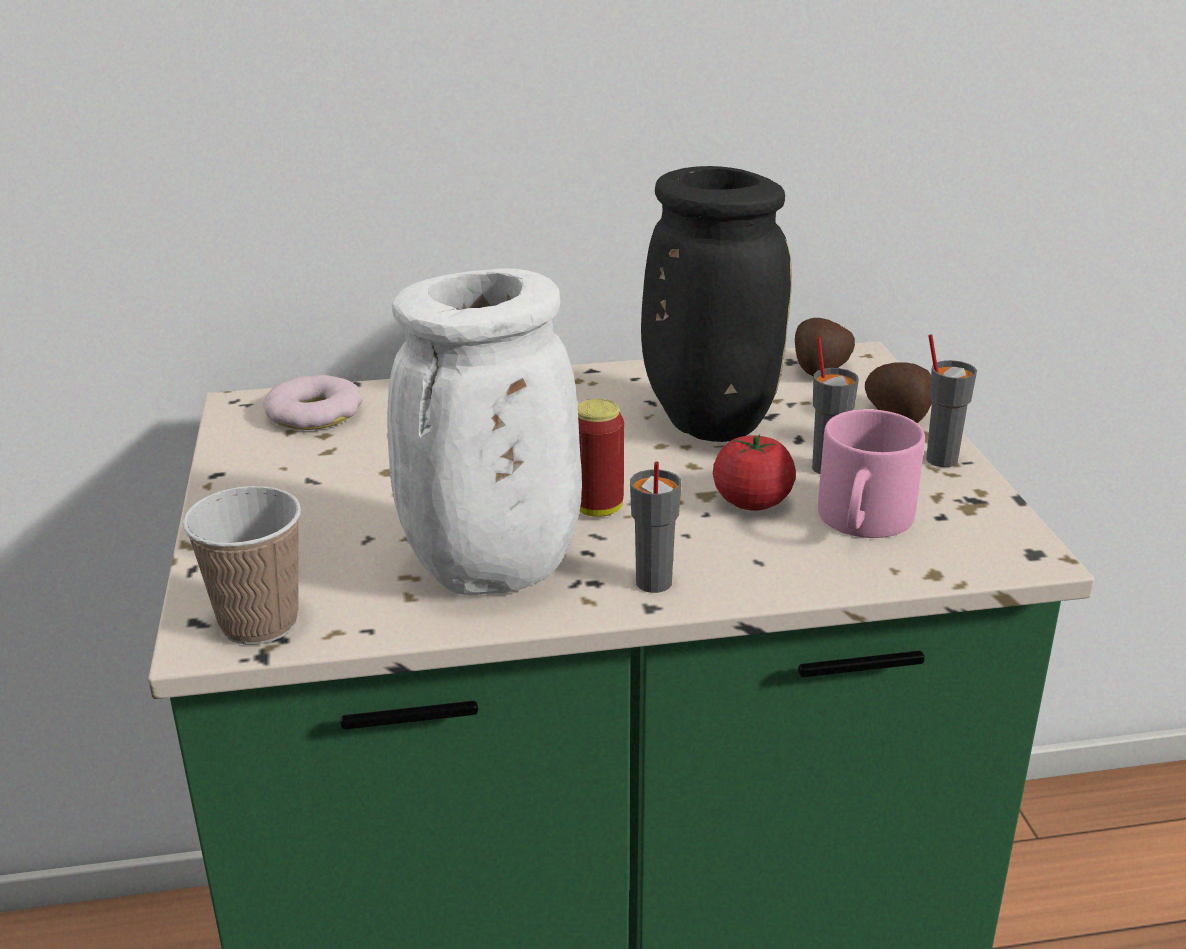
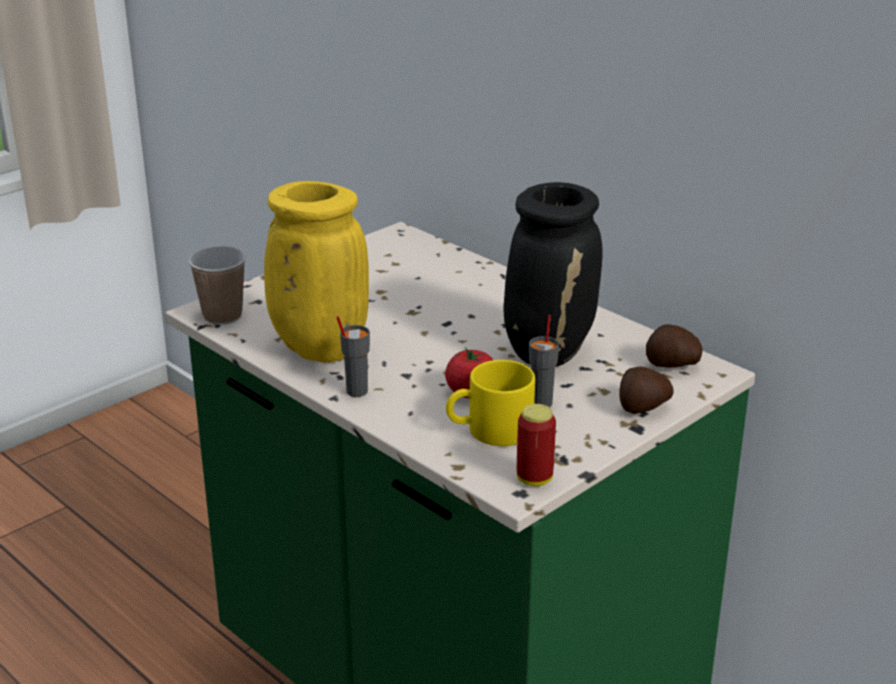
camera: 55 degrees right, 0 degrees up
donut [263,375,363,430] -> none
white vase [387,268,582,595] -> yellow vase [264,181,369,362]
can [578,399,624,517] -> can moved to [517,404,556,486]
pink mug [818,409,925,538] -> yellow mug [446,360,535,446]
grey cup [926,334,977,467] -> none

